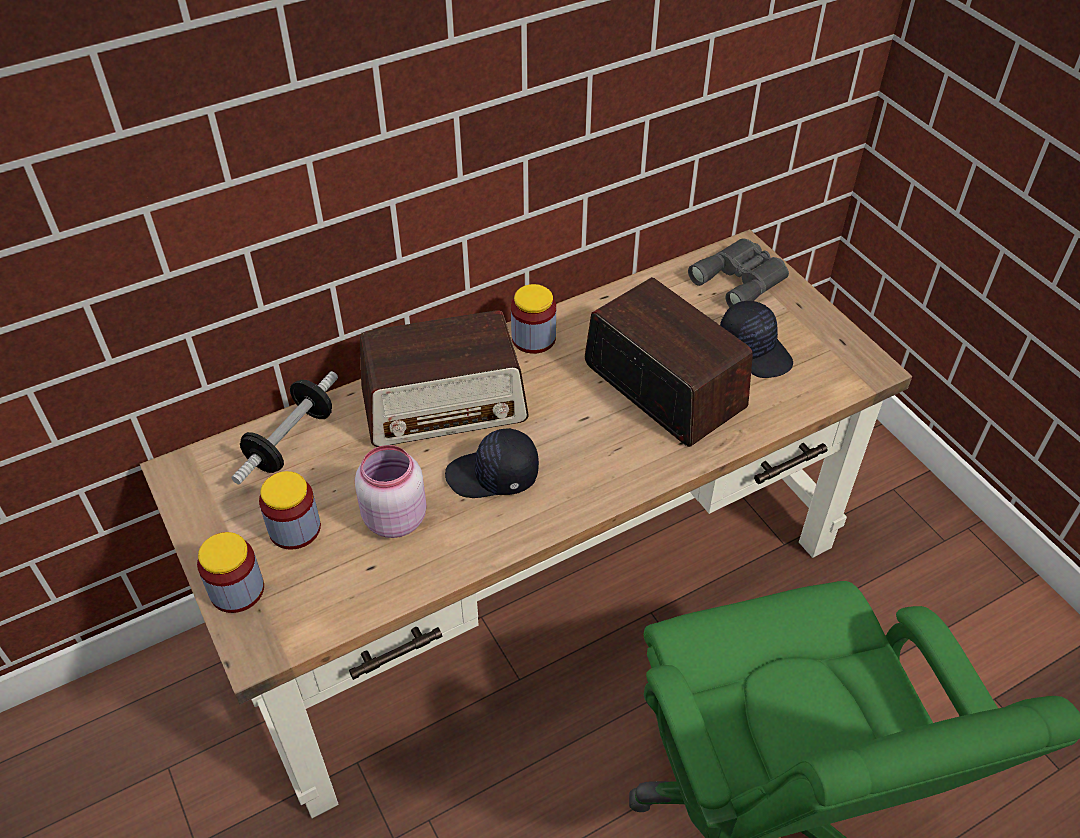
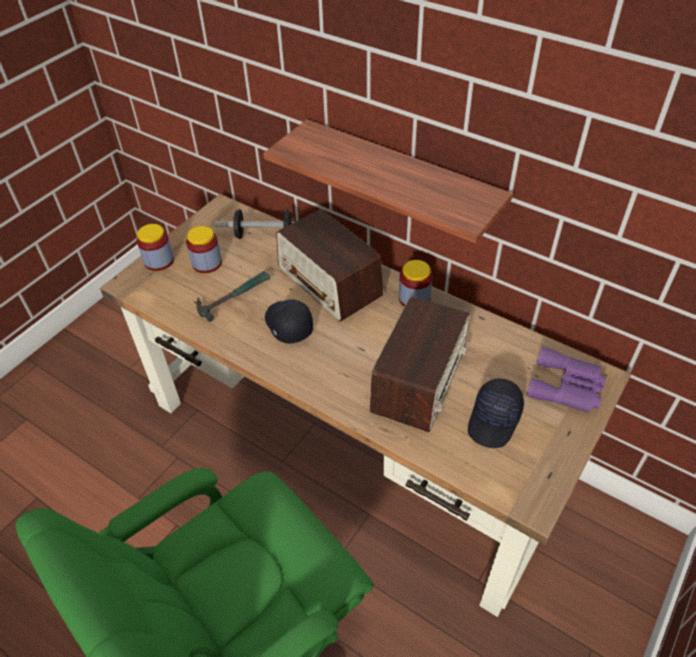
camera: 65 degrees right, 0 degrees up
pink jar [355,445,427,538] -> hammer [196,271,270,322]
grey binoculars [688,238,789,307] -> purple binoculars [527,347,606,413]
none -> shelf [263,119,513,243]

